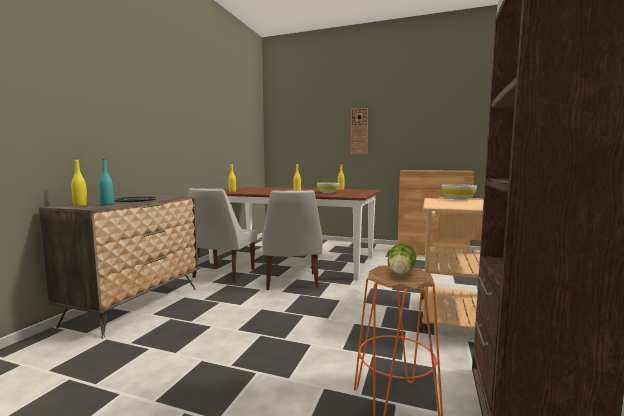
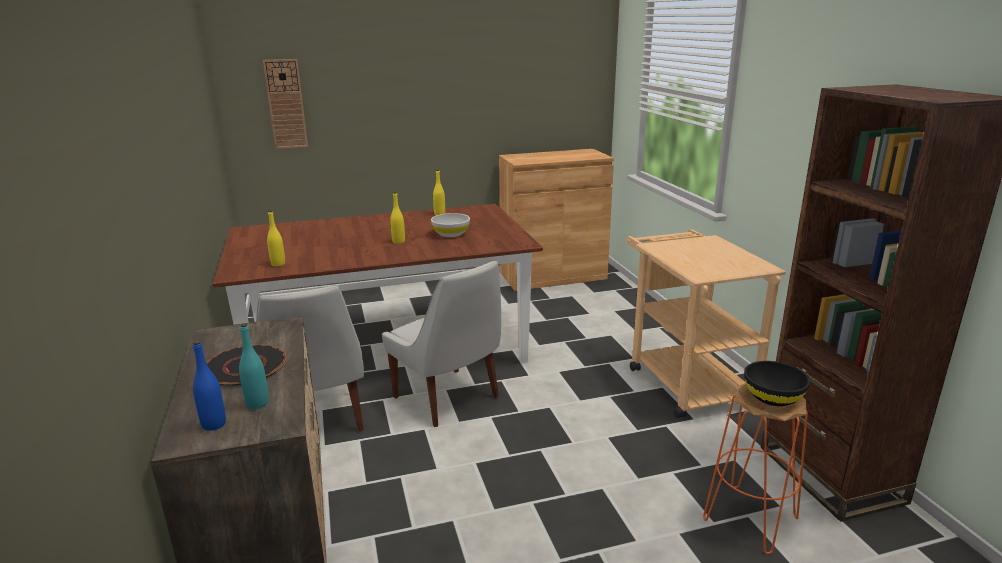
camera: 35 degrees left, 15 degrees up
yellow bottle [71,159,87,206] -> blue bottle [193,341,226,431]
wall clock [350,108,368,154] -> wall clock moved to [263,59,308,149]
lettuce [387,243,416,275] -> black bowl [744,361,810,406]
white bowl [442,184,477,200] -> none

